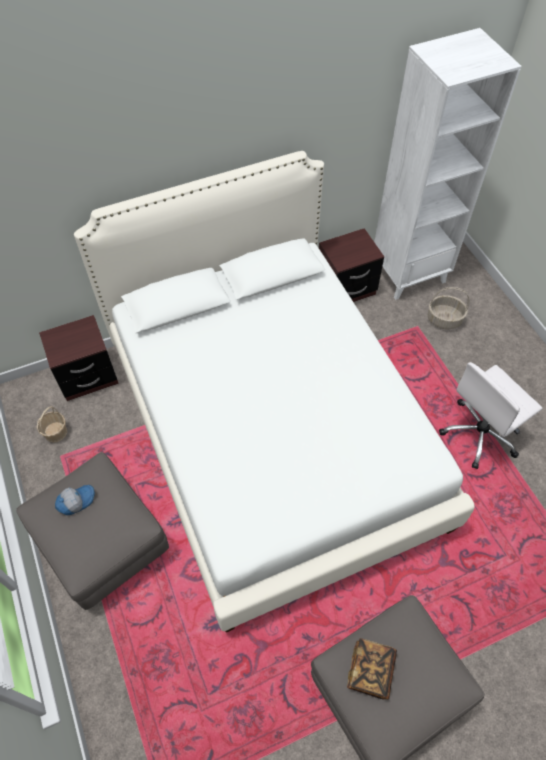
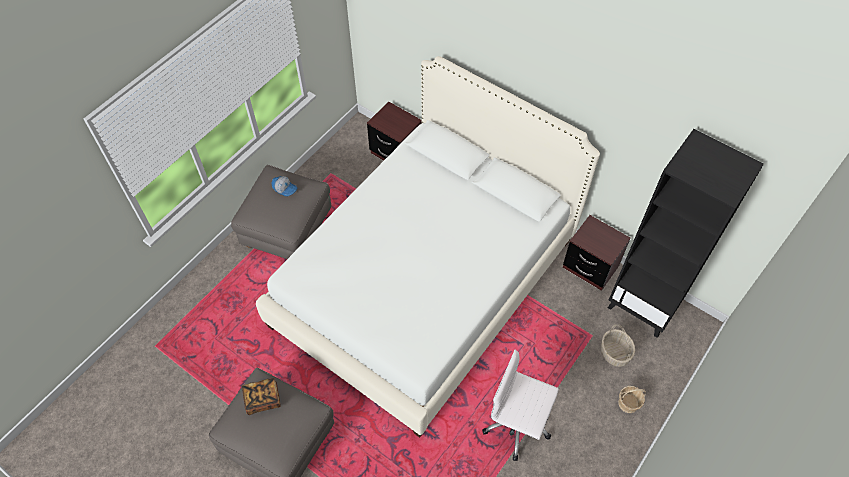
camera: 60 degrees right, 0 degrees up
basket [37,406,67,443] -> basket moved to [618,386,646,413]
white bookcase [374,28,522,300] -> black bookcase [608,129,764,338]

